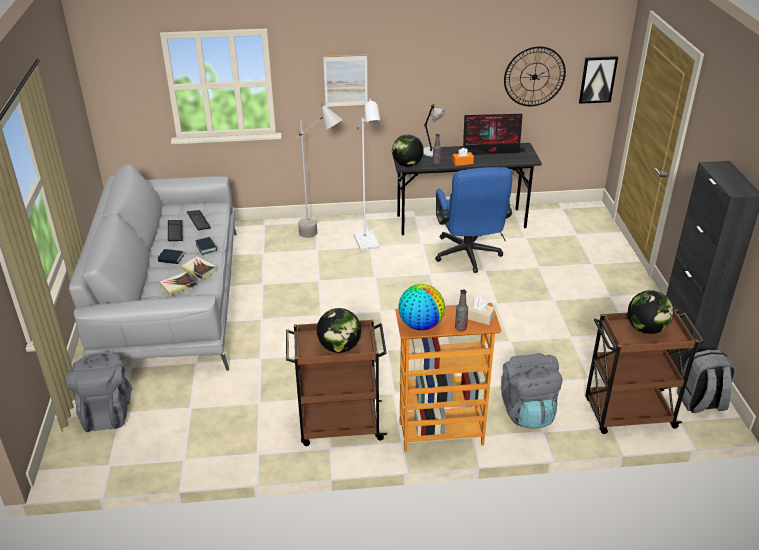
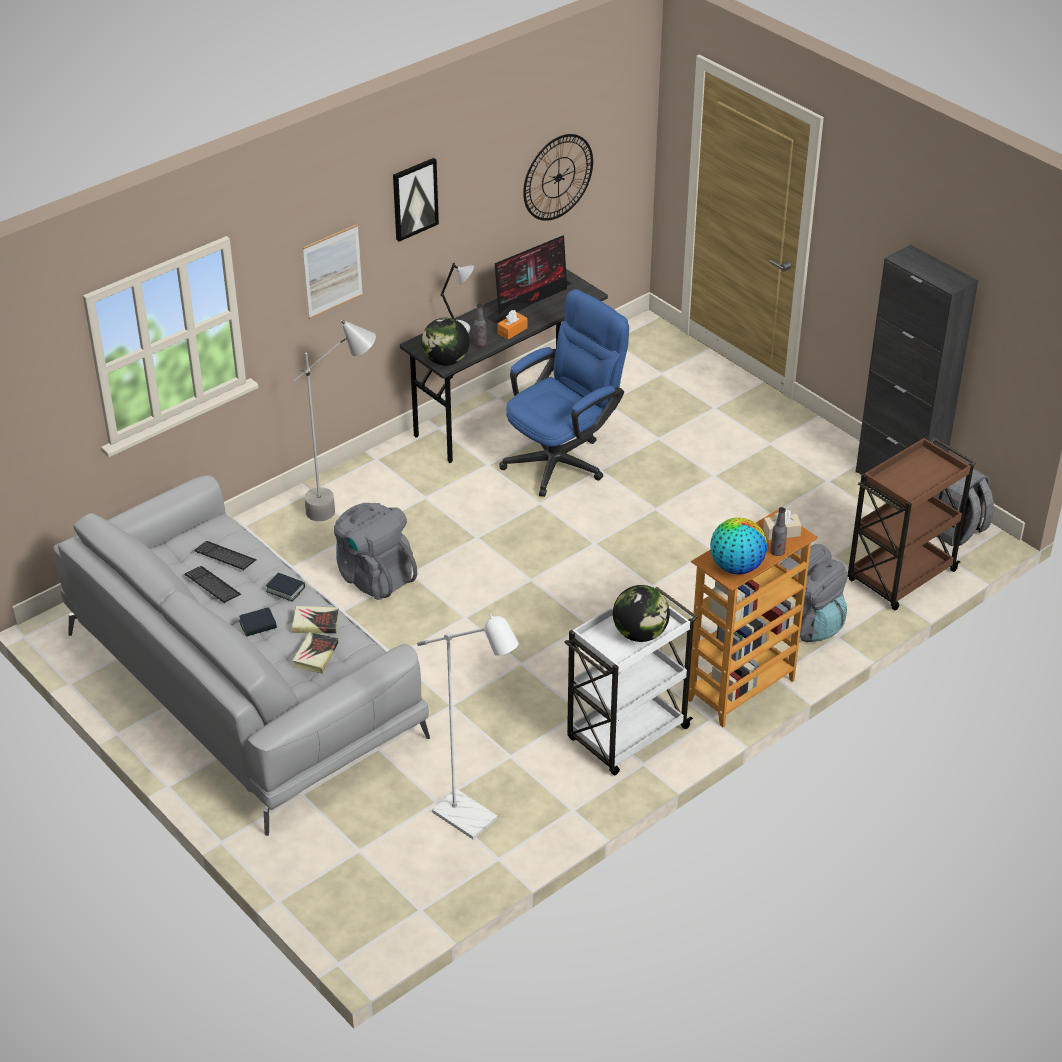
camera: 35 degrees left, 5 degrees up
grey backpack [66,352,132,432] -> grey backpack moved to [334,503,417,600]
brown cart [286,319,387,446] -> white cart [564,586,698,775]
white floor lamp [354,99,380,251] -> white floor lamp moved to [417,614,519,840]
blue office chair [435,167,513,273] -> blue office chair turned 90 degrees counterclockwise [499,289,629,497]
picture [579,56,618,104] -> picture moved to [393,158,439,242]
globe [628,290,674,334] -> none

